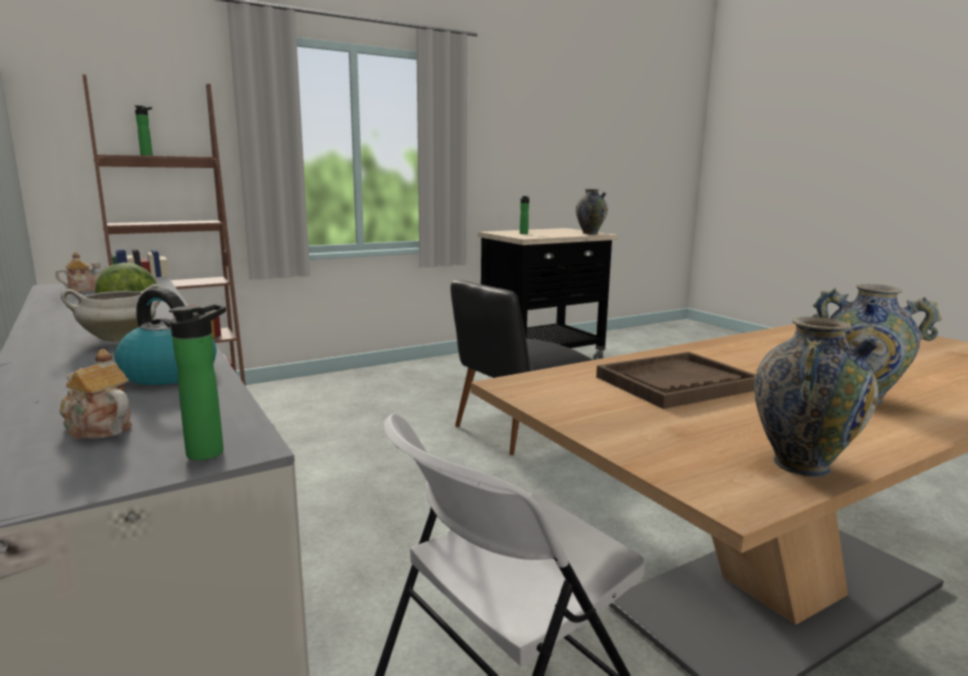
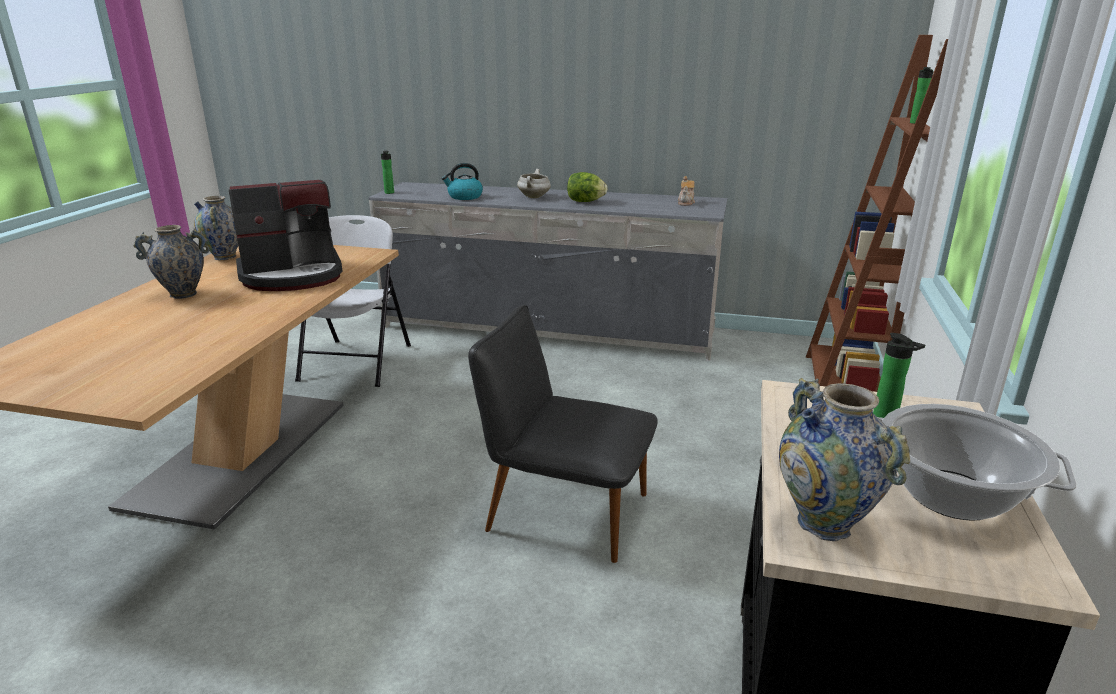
camera: 135 degrees right, 10 degrees up
teapot [60,349,132,439] -> none
black chair [450,280,593,455] -> black chair turned 75 degrees counterclockwise [468,305,658,563]
brown tray [596,352,756,409] -> coffee machine [229,179,342,291]
none -> cooking pot [878,404,1077,521]

